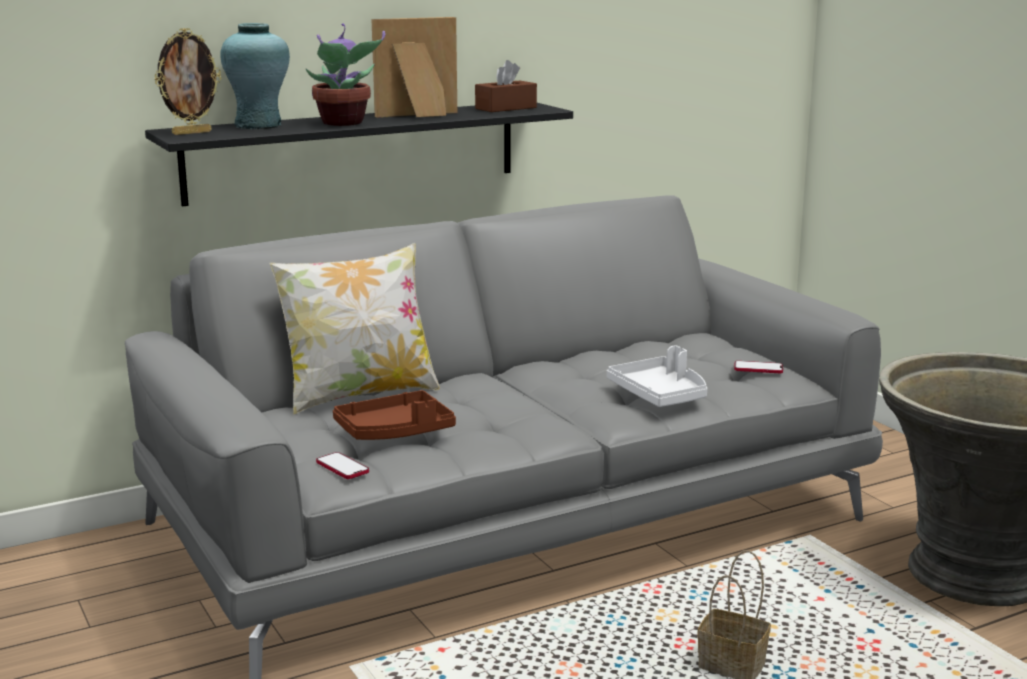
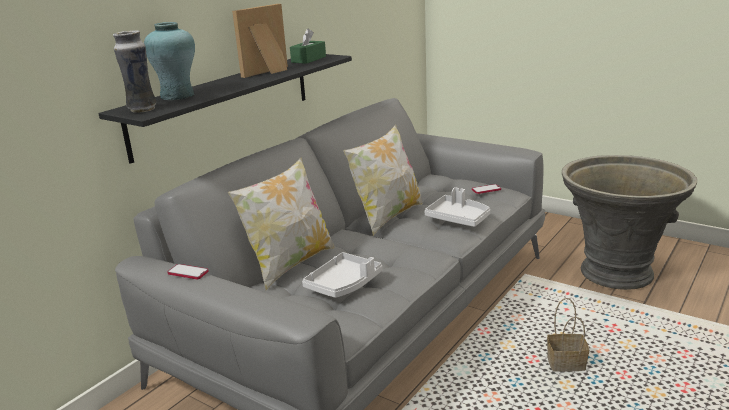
camera: 25 degrees left, 5 degrees up
picture frame [154,28,221,135] -> vase [113,30,156,113]
potted plant [306,23,385,126] -> none
phone [316,452,369,479] -> phone moved to [167,264,209,279]
brown tray [333,390,456,440] -> white tray [302,252,383,298]
brown tissue box [475,60,537,112] -> green tissue box [290,28,326,64]
none -> pillow [343,124,423,236]

